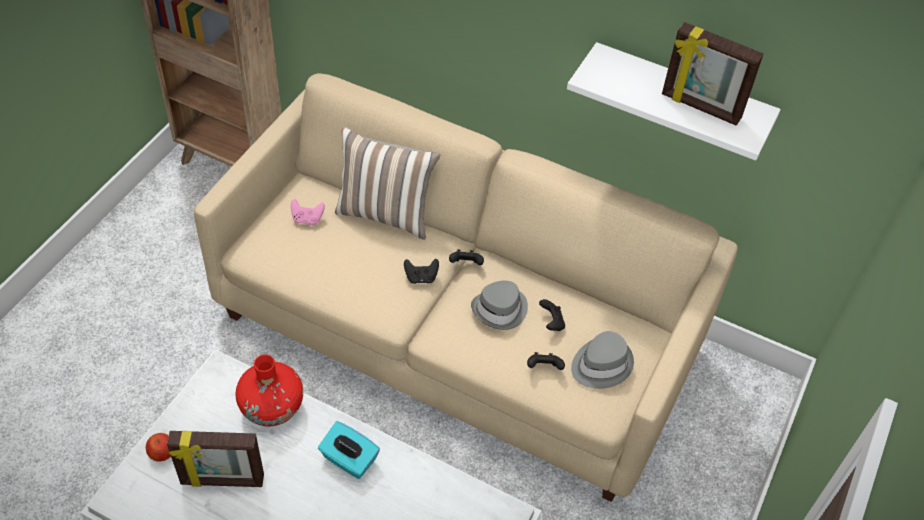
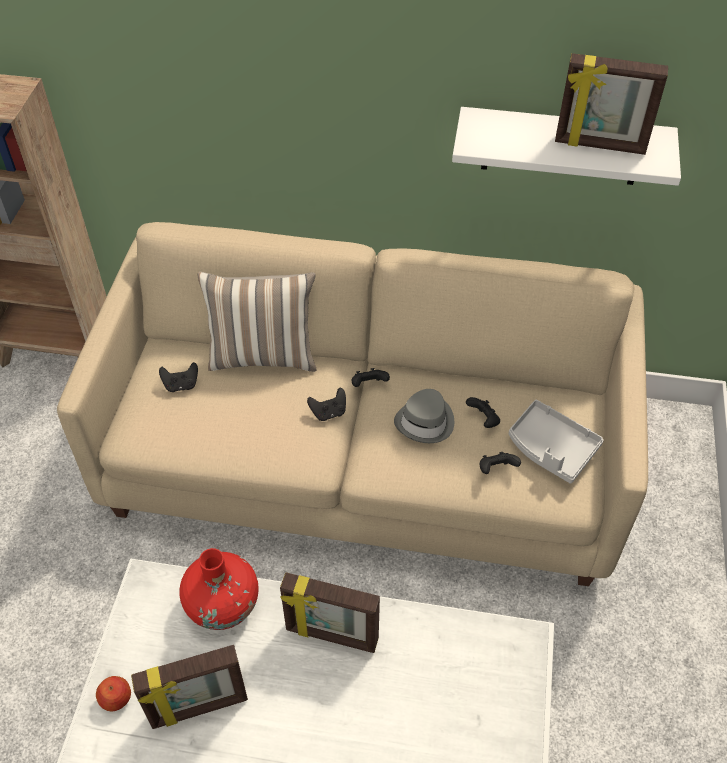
camera: 15 degrees left, 0 degrees up
pink game controller [291,199,325,225] -> black game controller [159,362,198,392]
turquoise tissue box [318,421,380,479] -> picture frame [280,572,380,653]
grey hat [571,331,634,389] -> grey tray [509,400,604,484]

